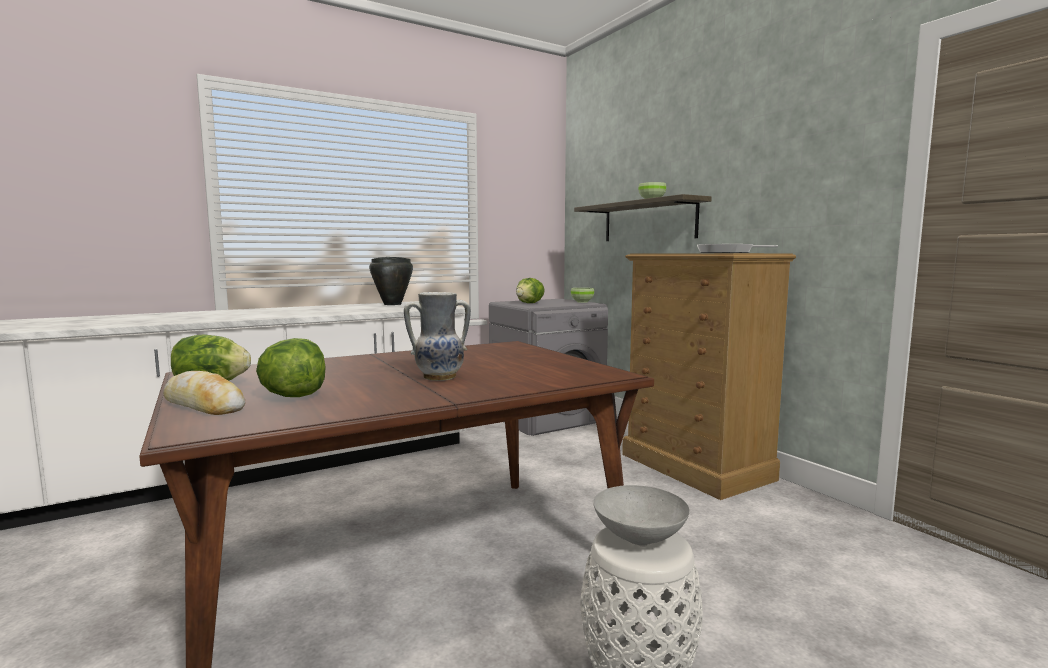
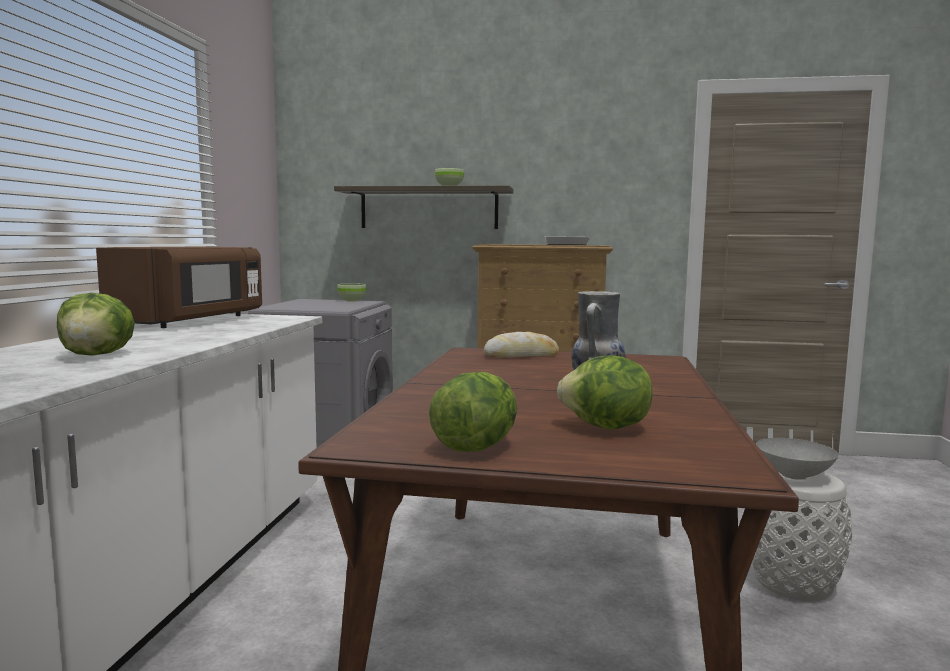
camera: 50 degrees left, 0 degrees up
bread [163,371,245,415] -> bread moved to [484,332,559,357]
black cooking pot [369,257,413,305] -> brown microwave [96,247,262,328]
lettuce [516,278,545,303] -> lettuce moved to [57,293,135,356]

